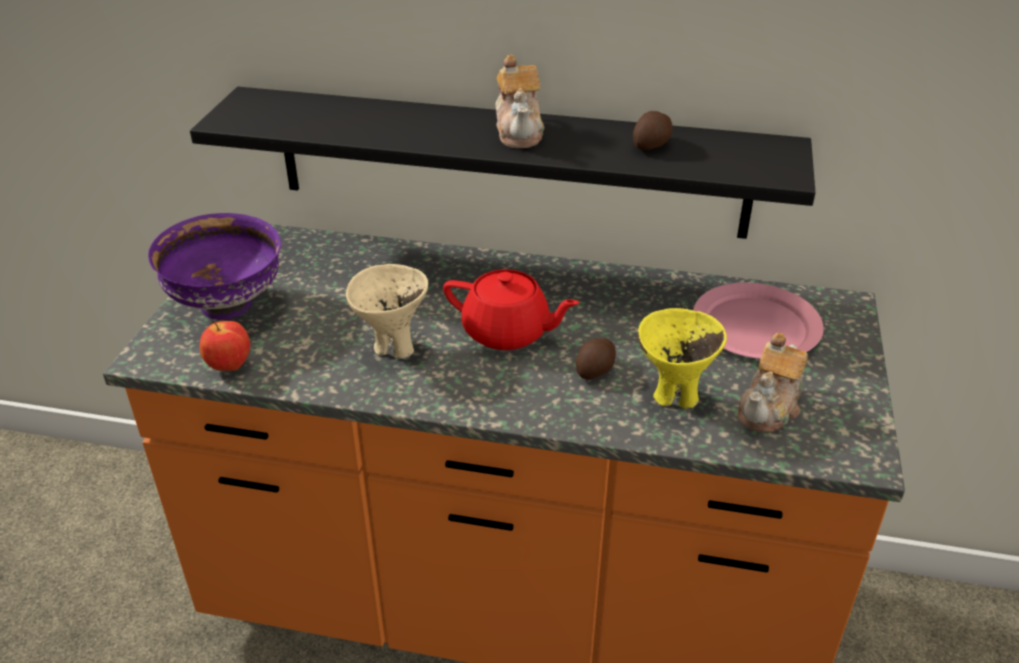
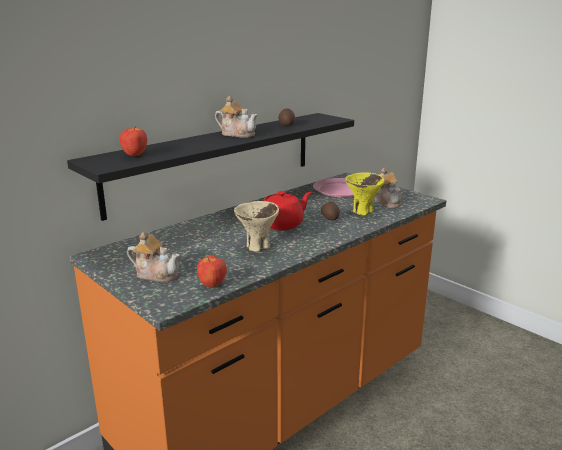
camera: 55 degrees left, 15 degrees down
purple bowl [148,213,281,320] -> teapot [127,232,180,282]
none -> apple [120,126,147,156]

